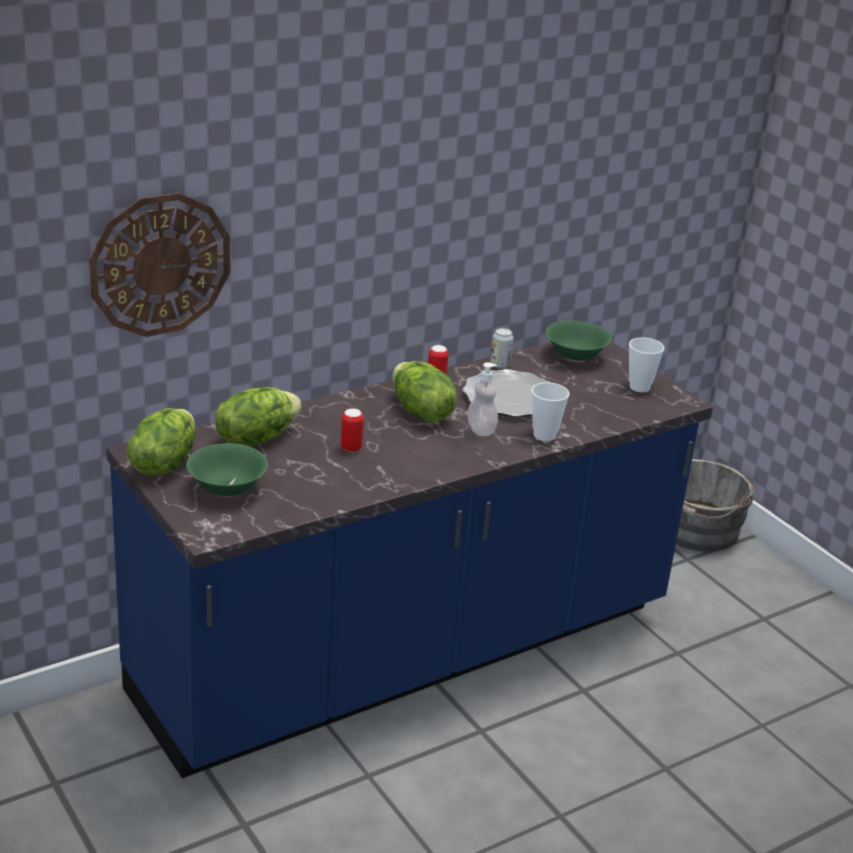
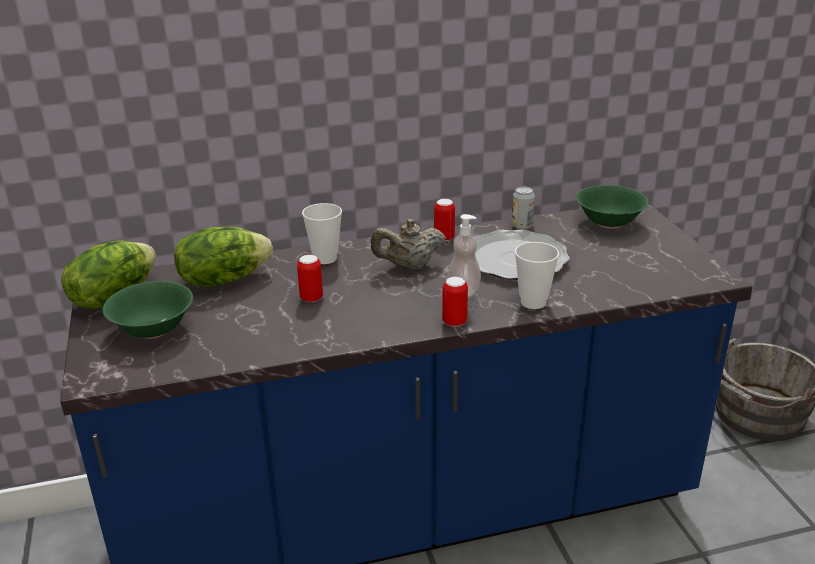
camera: 20 degrees right, 0 degrees up
wall clock [89,193,230,337] -> none
lettuce [393,361,457,423] -> beige teapot [371,219,446,270]
cup [629,337,665,392] -> cup moved to [302,203,342,264]
none -> can [442,277,468,327]

